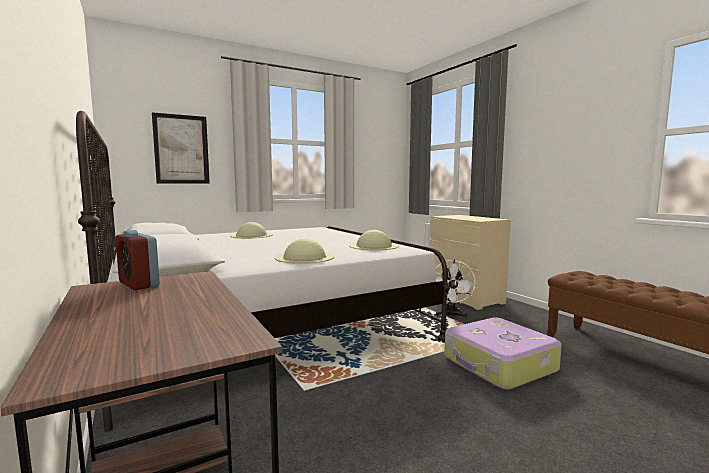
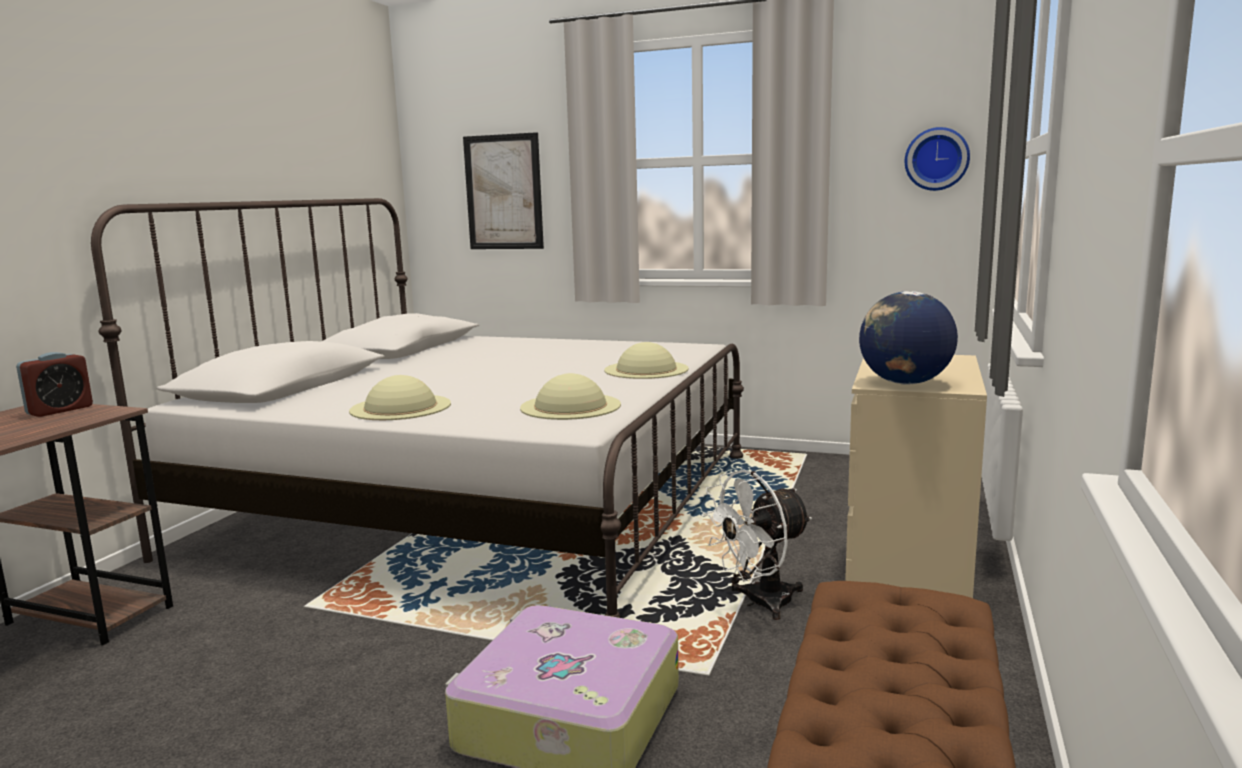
camera: 50 degrees right, 5 degrees up
alarm clock [115,230,160,290] -> alarm clock turned 150 degrees counterclockwise [16,352,93,417]
beige hat [230,222,273,238] -> beige hat moved to [604,342,689,379]
none -> globe [859,291,958,385]
none -> wall clock [905,127,970,191]

